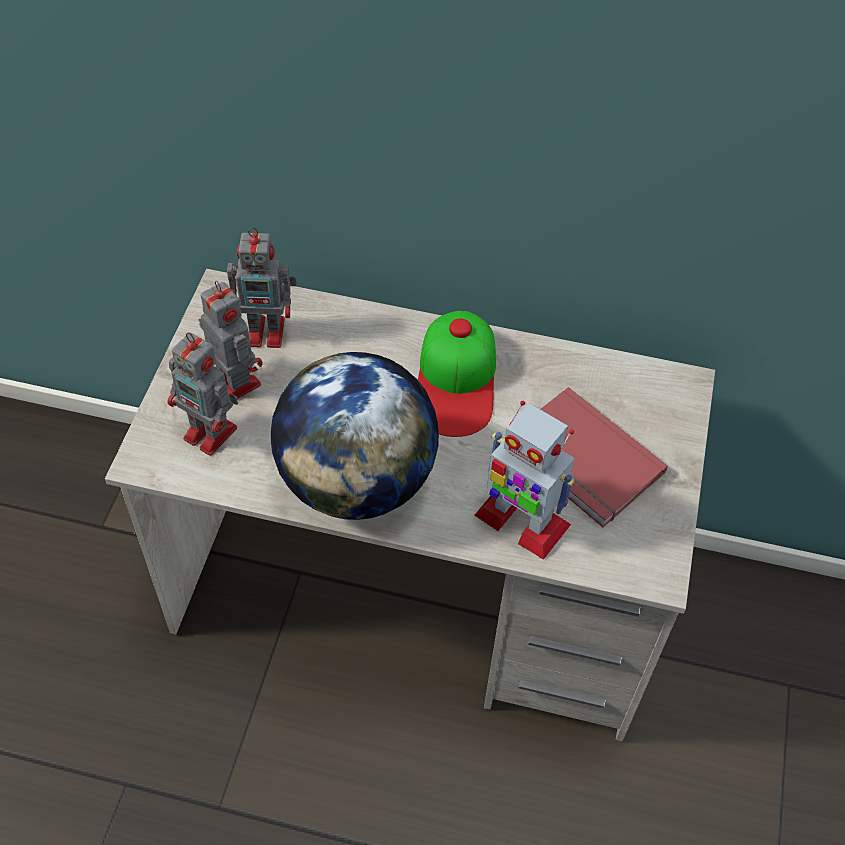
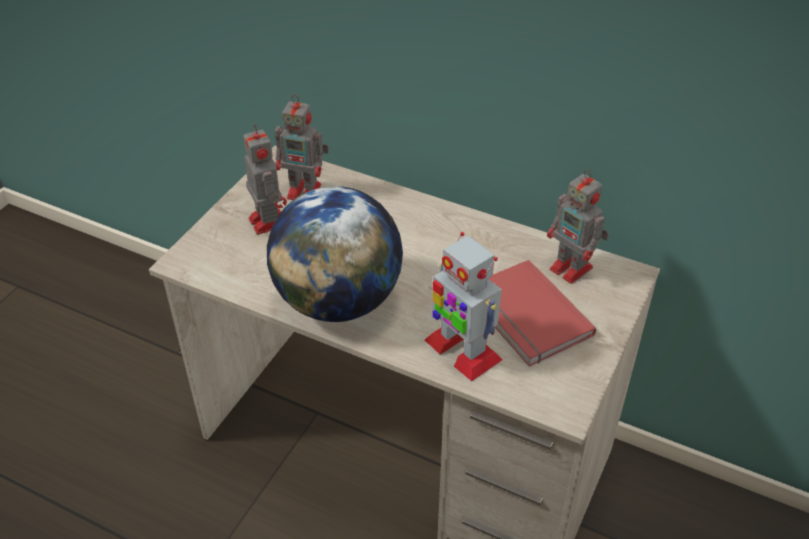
camera: 15 degrees right, 10 degrees down
toy robot [167,333,238,456] -> toy robot moved to [547,169,609,284]
cap [418,311,496,437] -> none

